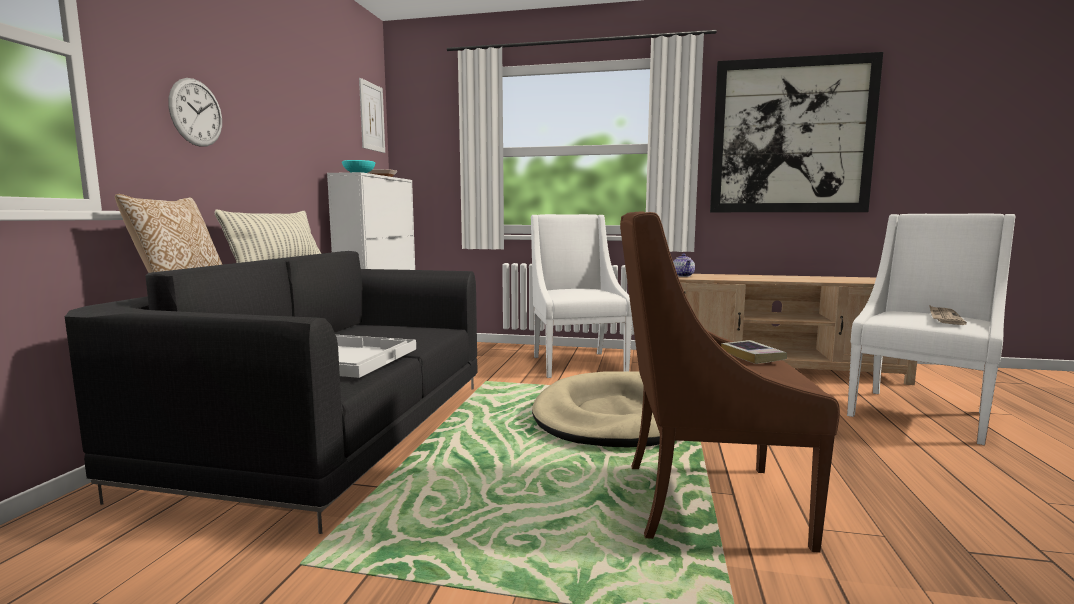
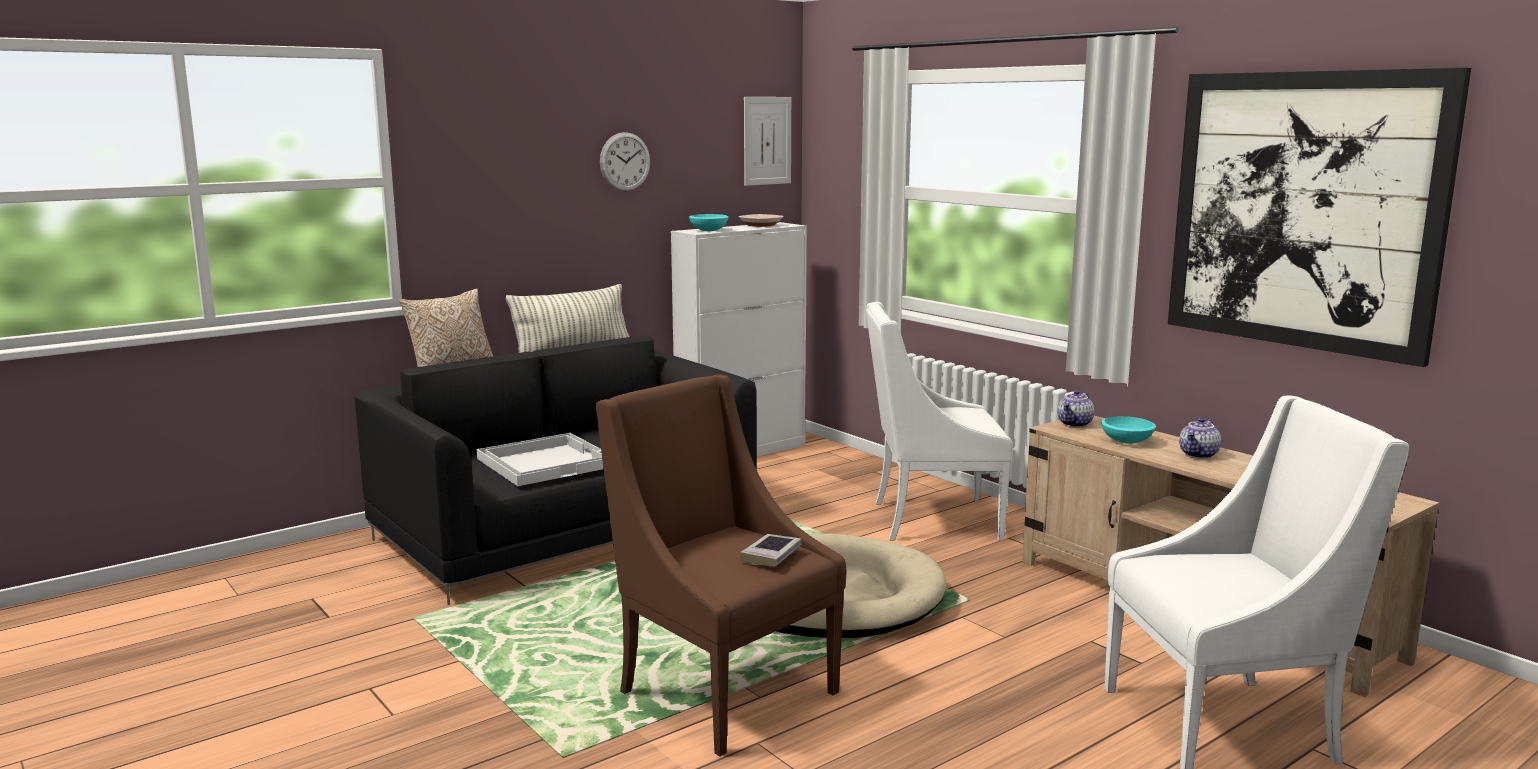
camera: 40 degrees right, 5 degrees up
wall clock [168,78,222,147] -> wall clock moved to [600,132,650,192]
white armchair [531,214,632,378] -> white armchair turned 120 degrees counterclockwise [866,302,1013,541]
newspaper [929,305,967,325] -> none
none -> turquoise bowl [1101,416,1156,444]
none -> teapot [1179,418,1221,459]

